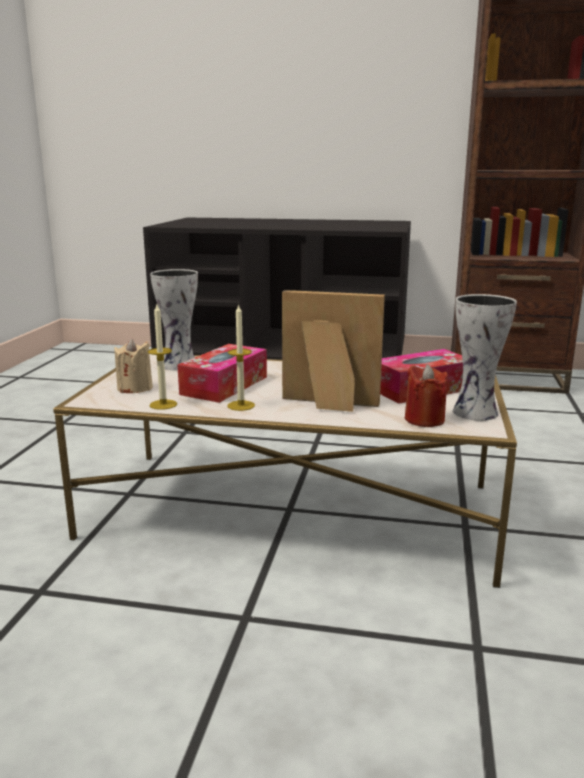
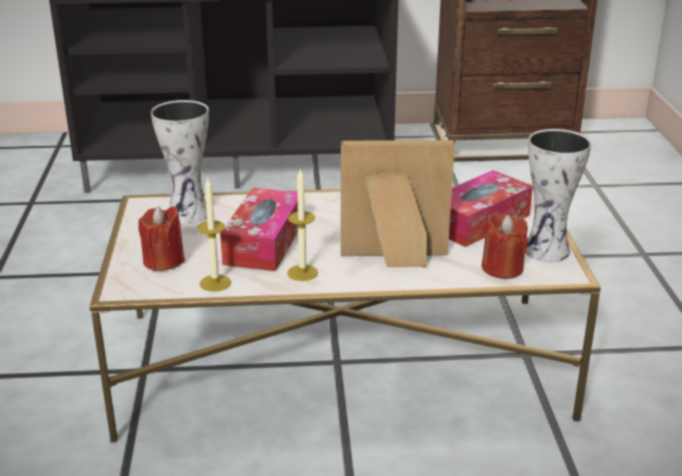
camera: 15 degrees left, 10 degrees up
beige candle [114,338,153,393] -> red candle [138,206,185,271]

